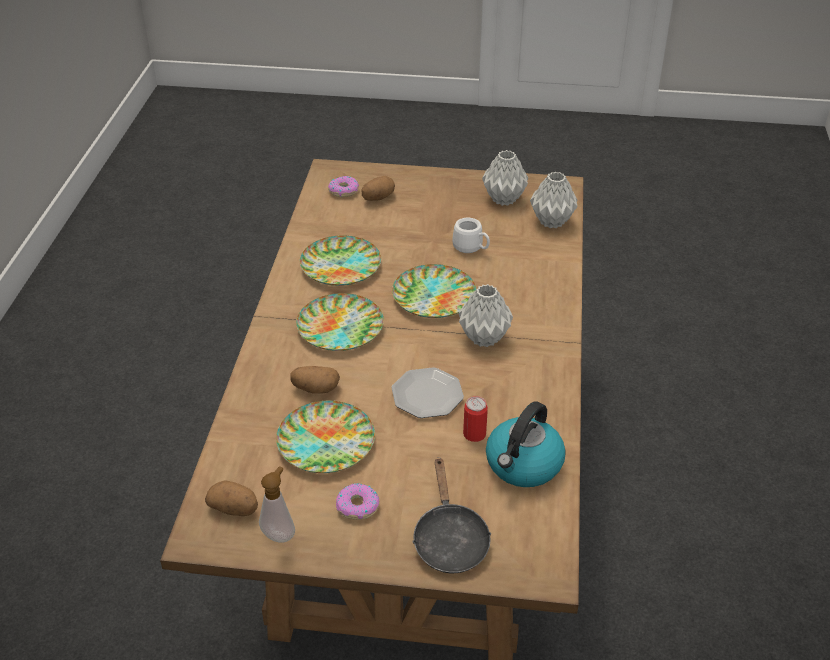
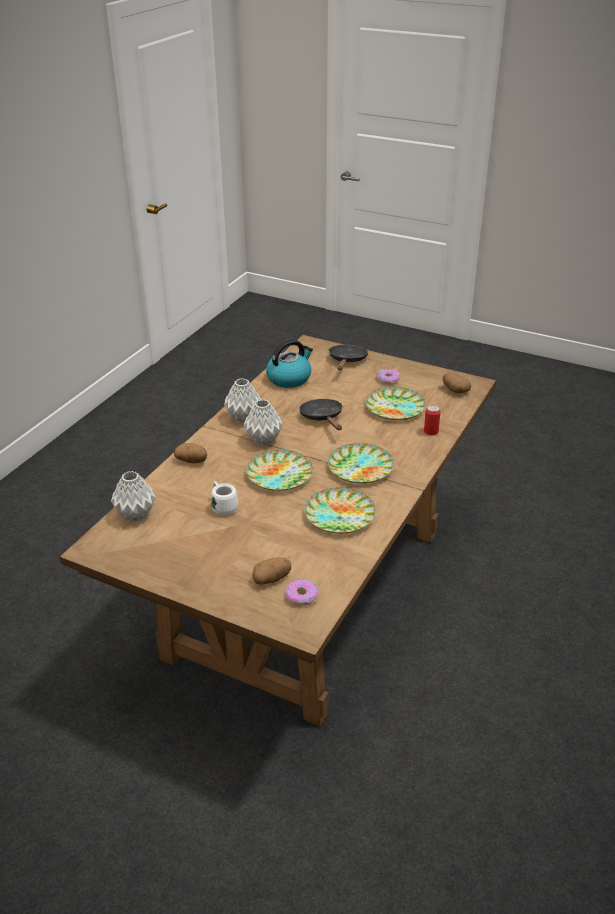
camera: 160 degrees left, 5 degrees down
soap dispenser [259,466,295,543] -> none
potato [290,366,340,393] -> potato moved to [174,443,207,463]
plate [391,367,464,418] -> black frying pan [299,399,342,430]
can [463,396,488,442] -> can moved to [424,405,440,435]
grey vase [482,150,528,206] -> grey vase moved to [224,378,261,423]

